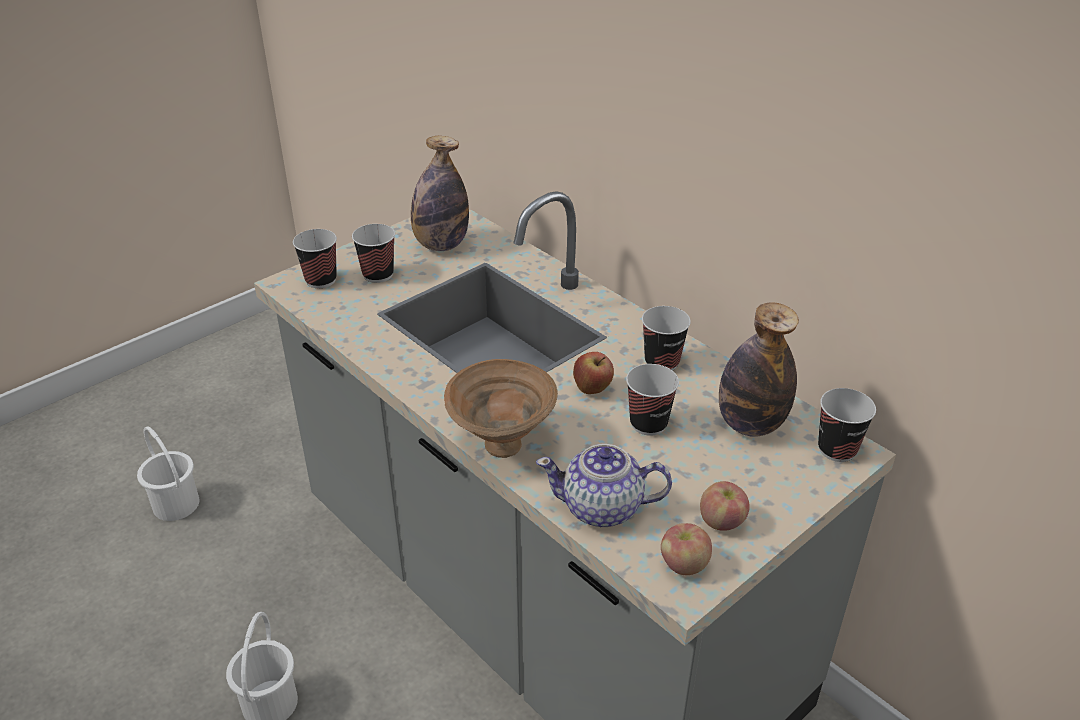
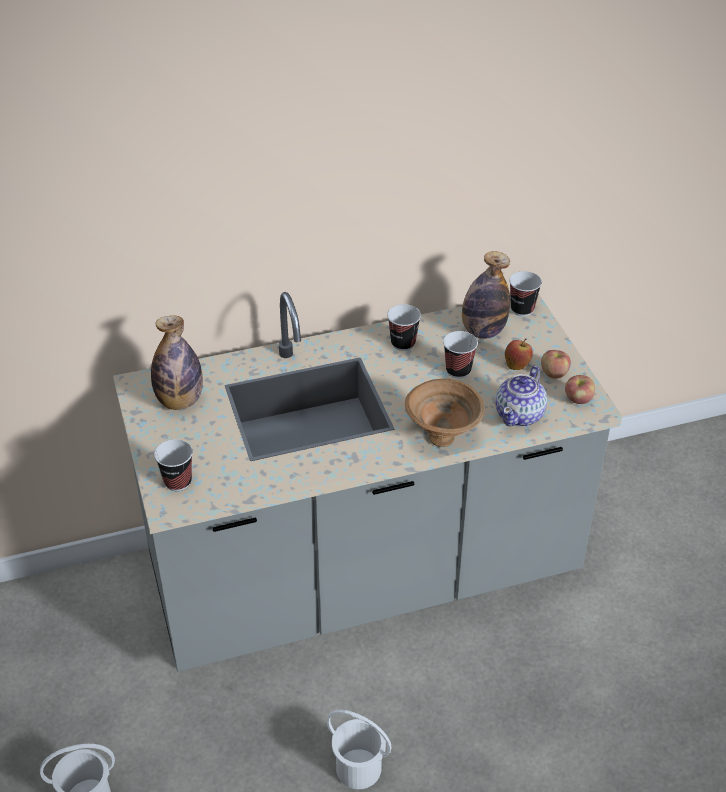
camera: 65 degrees left, 5 degrees up
cup [352,224,395,283] -> none
apple [573,352,614,394] -> apple moved to [505,339,533,370]

